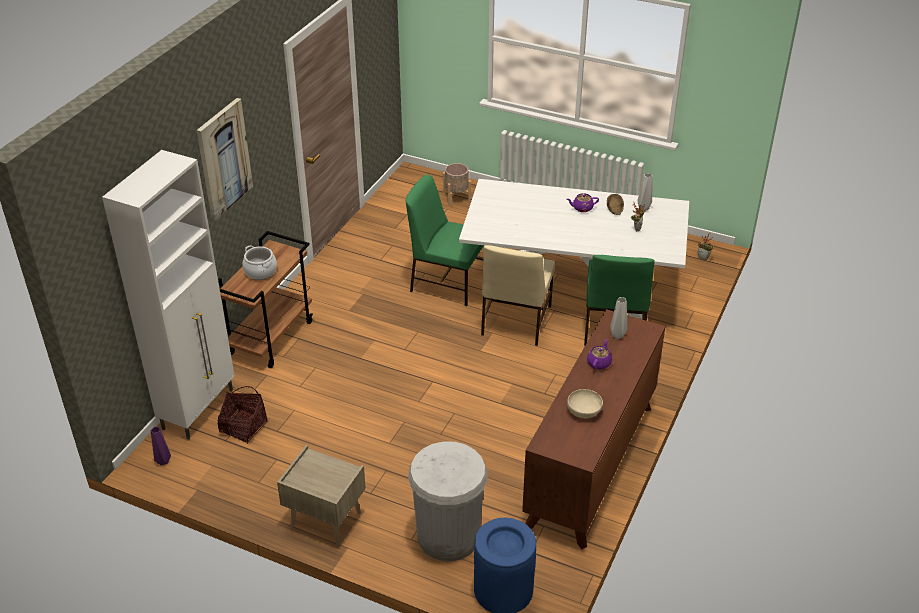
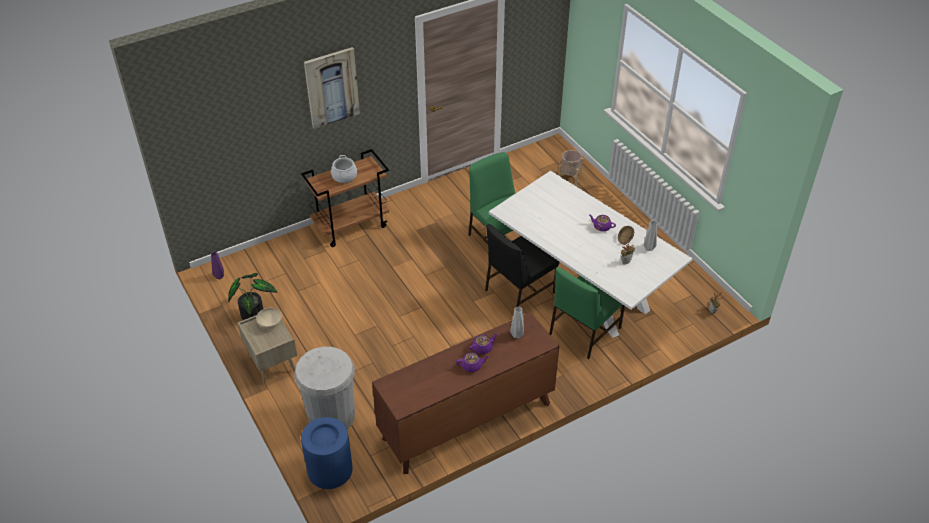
camera: 35 degrees right, 5 degrees up
white cabinet [102,150,235,439] -> none
basket [218,386,267,444] -> none
beige chair [481,245,555,346] -> black chair [485,224,559,307]
beige bowl [567,389,603,418] -> beige bowl moved to [256,308,282,329]
none -> potted plant [228,273,277,320]
none -> purple teapot [456,352,489,372]

